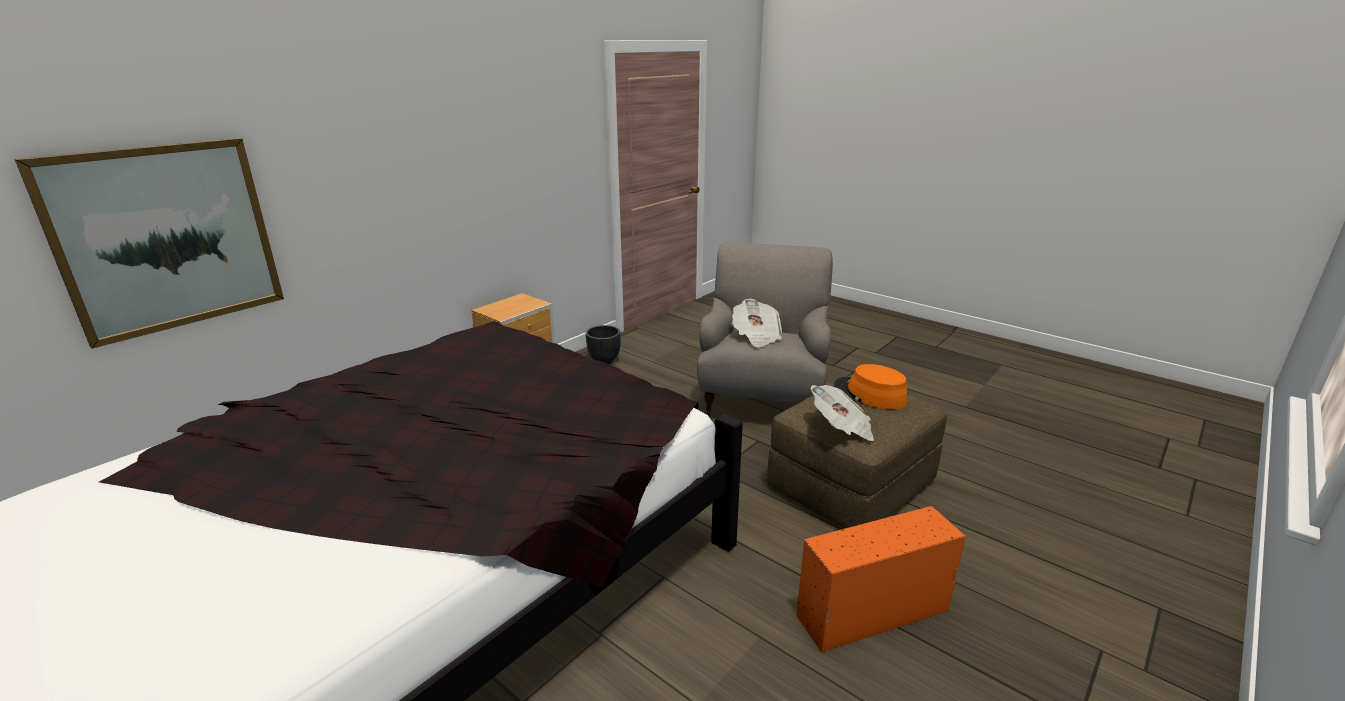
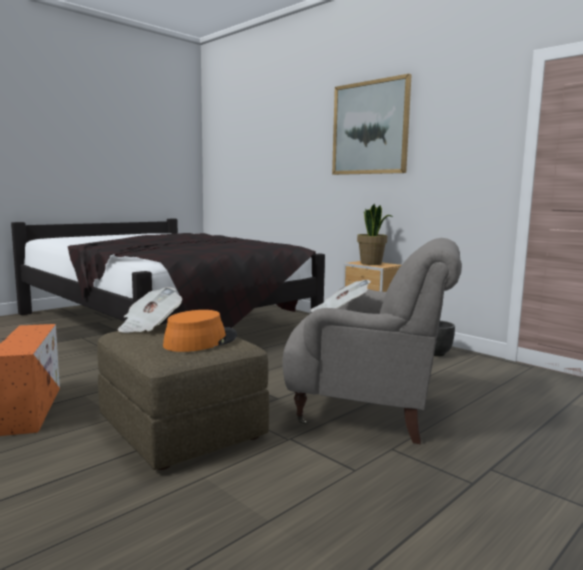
camera: 95 degrees right, 15 degrees down
picture [15,138,284,349] -> picture moved to [332,74,412,175]
none -> potted plant [357,204,393,265]

